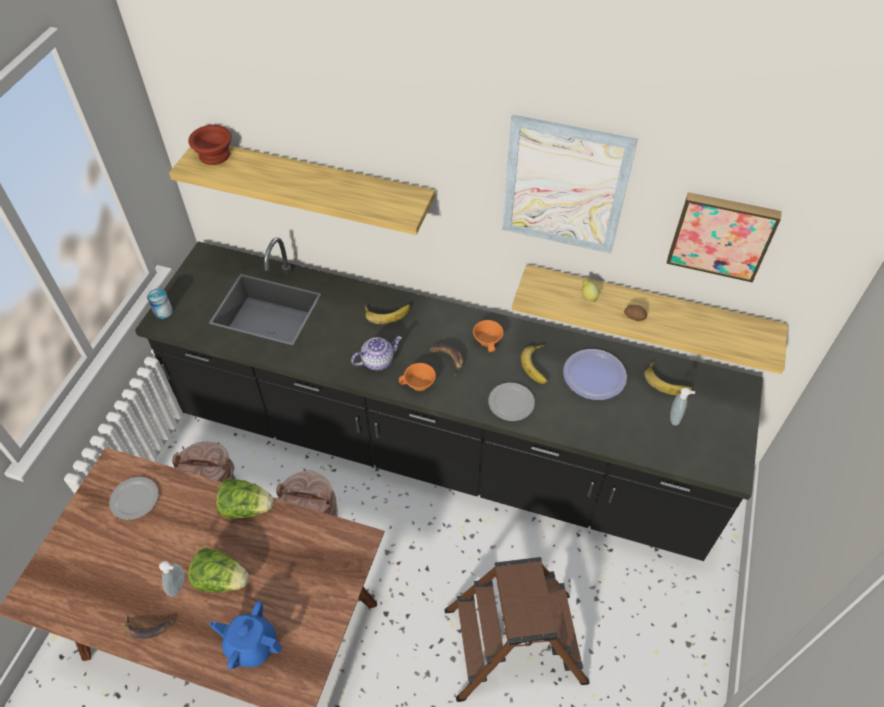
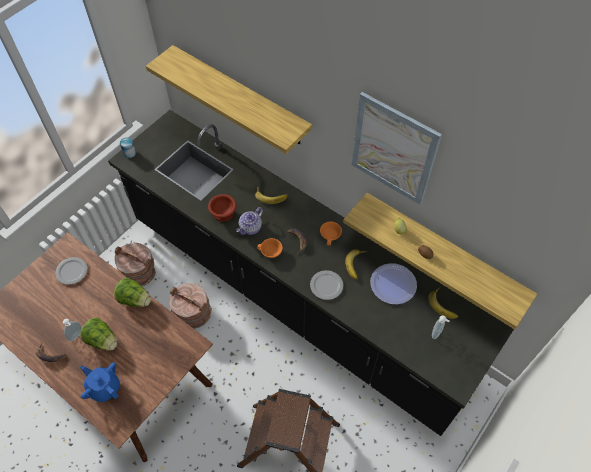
camera: 20 degrees right, 5 degrees up
brown bowl [188,125,232,165] -> brown bowl moved to [208,194,237,222]
teapot [351,336,402,371] -> teapot turned 135 degrees clockwise [236,207,263,235]
picture [666,192,782,282] -> none

